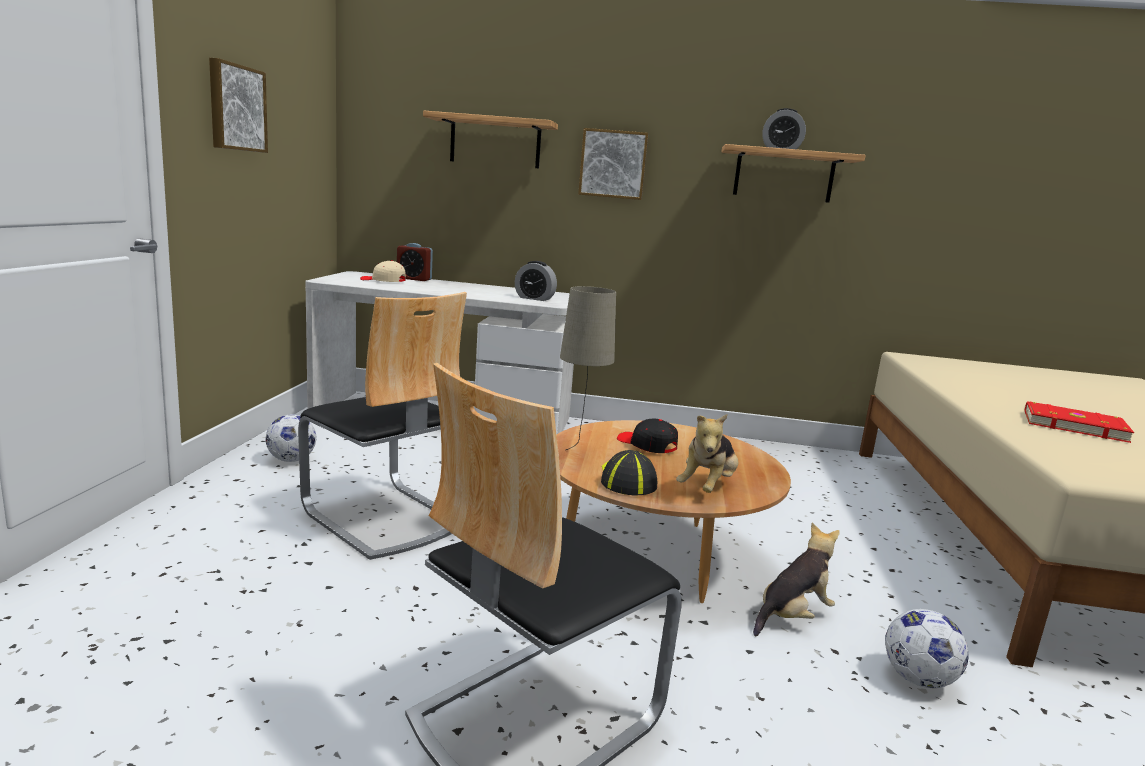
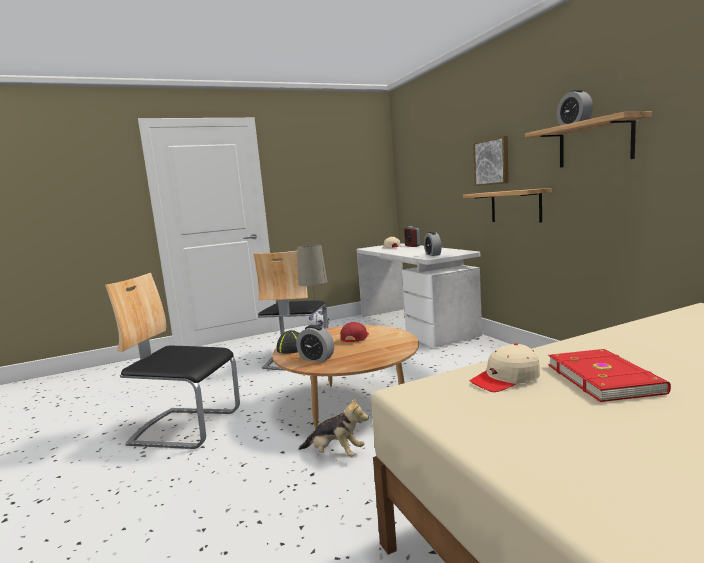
camera: 60 degrees right, 5 degrees down
picture [209,58,268,153] -> none
shelf [423,111,558,168] -> shelf moved to [463,188,552,223]
black cap [617,419,678,453] -> red cap [341,322,369,342]
plush toy [676,414,738,493] -> alarm clock [296,325,334,362]
football [885,609,969,688] -> none
none -> beige cap [470,344,540,392]

